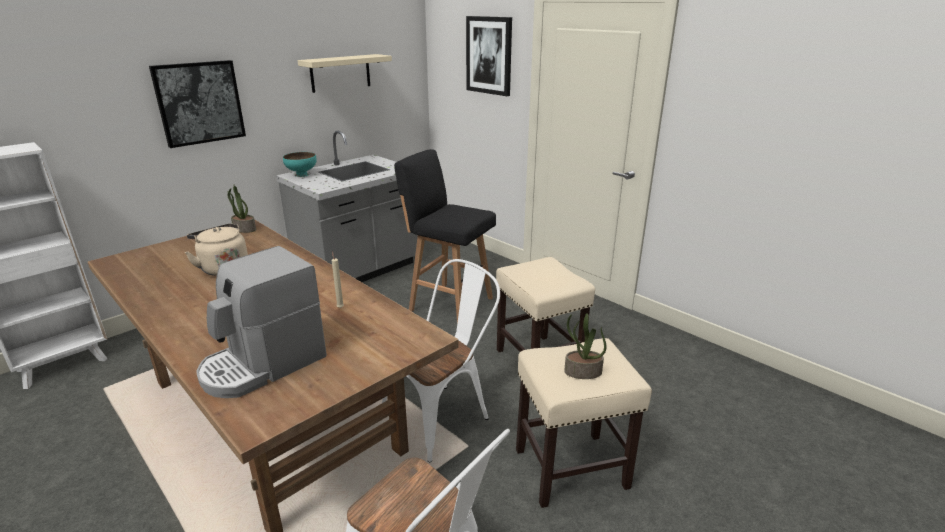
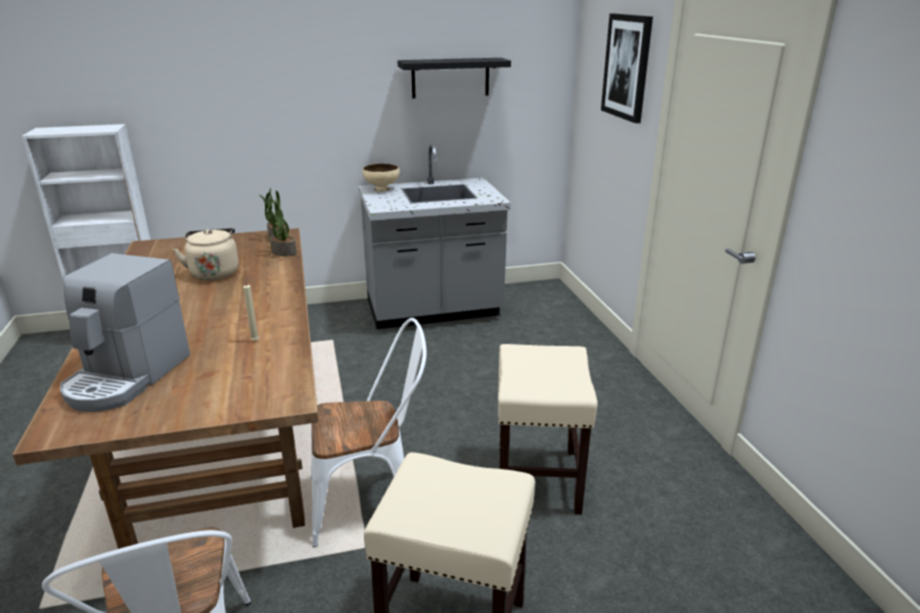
camera: 30 degrees right, 0 degrees up
picture [149,60,246,148] -> none
coffee machine [197,246,327,398] -> coffee machine turned 60 degrees counterclockwise [60,253,190,412]
turquoise bowl [283,152,317,177] -> beige bowl [363,163,399,192]
beige shelf [298,54,392,93] -> black shelf [398,58,511,98]
black stool [394,149,496,323] -> none
potted plant [564,313,607,379] -> potted plant moved to [268,201,297,256]

